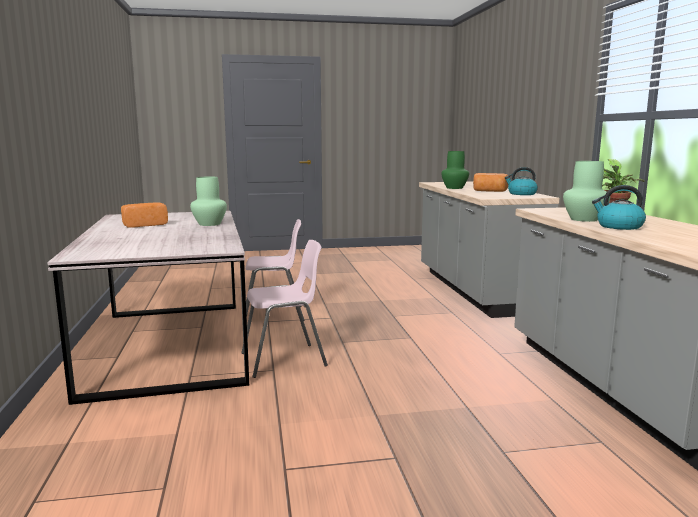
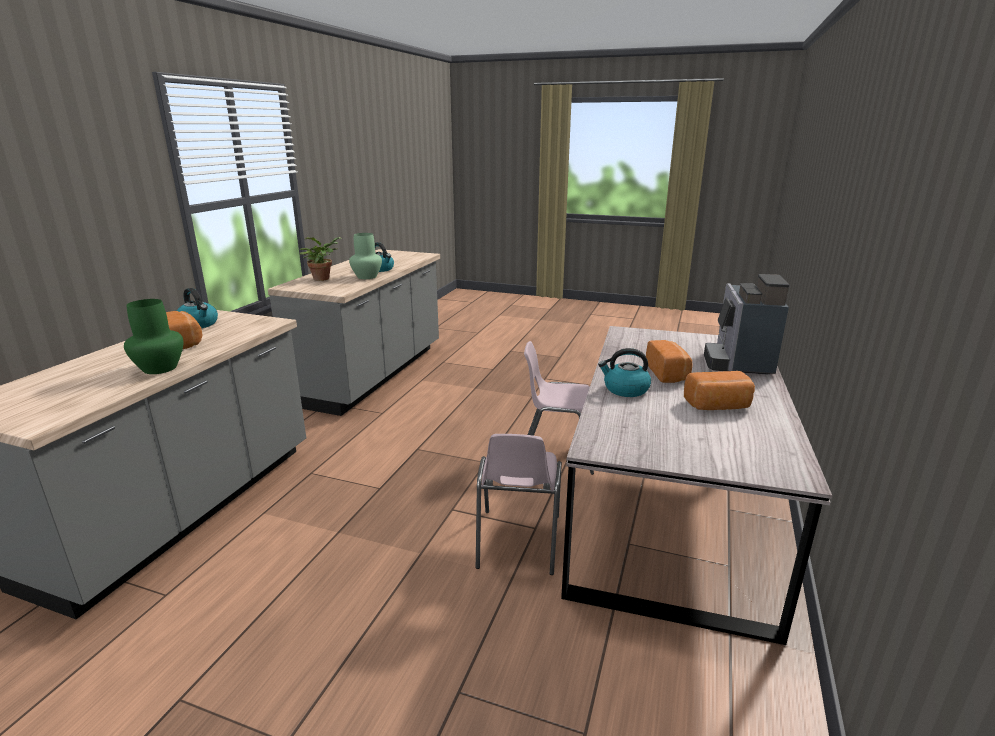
camera: 150 degrees left, 10 degrees up
green vase [190,176,227,226] -> kettle [598,348,651,397]
pink chair [242,219,304,324] -> pink chair turned 105 degrees counterclockwise [476,434,562,575]
none -> bread [646,340,693,383]
none -> coffee machine [704,274,790,375]

